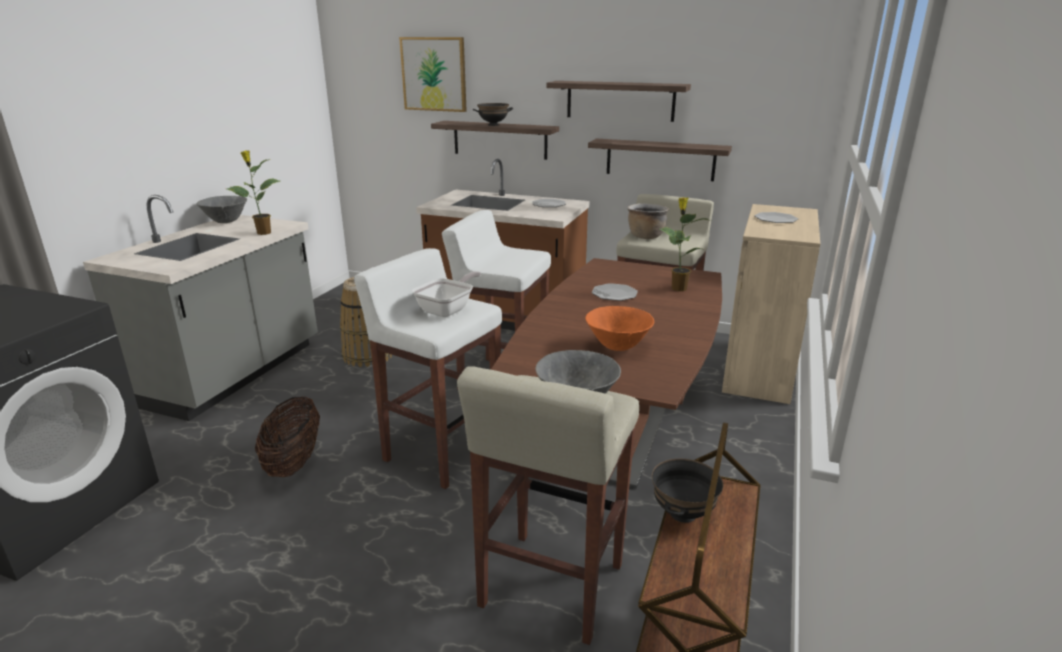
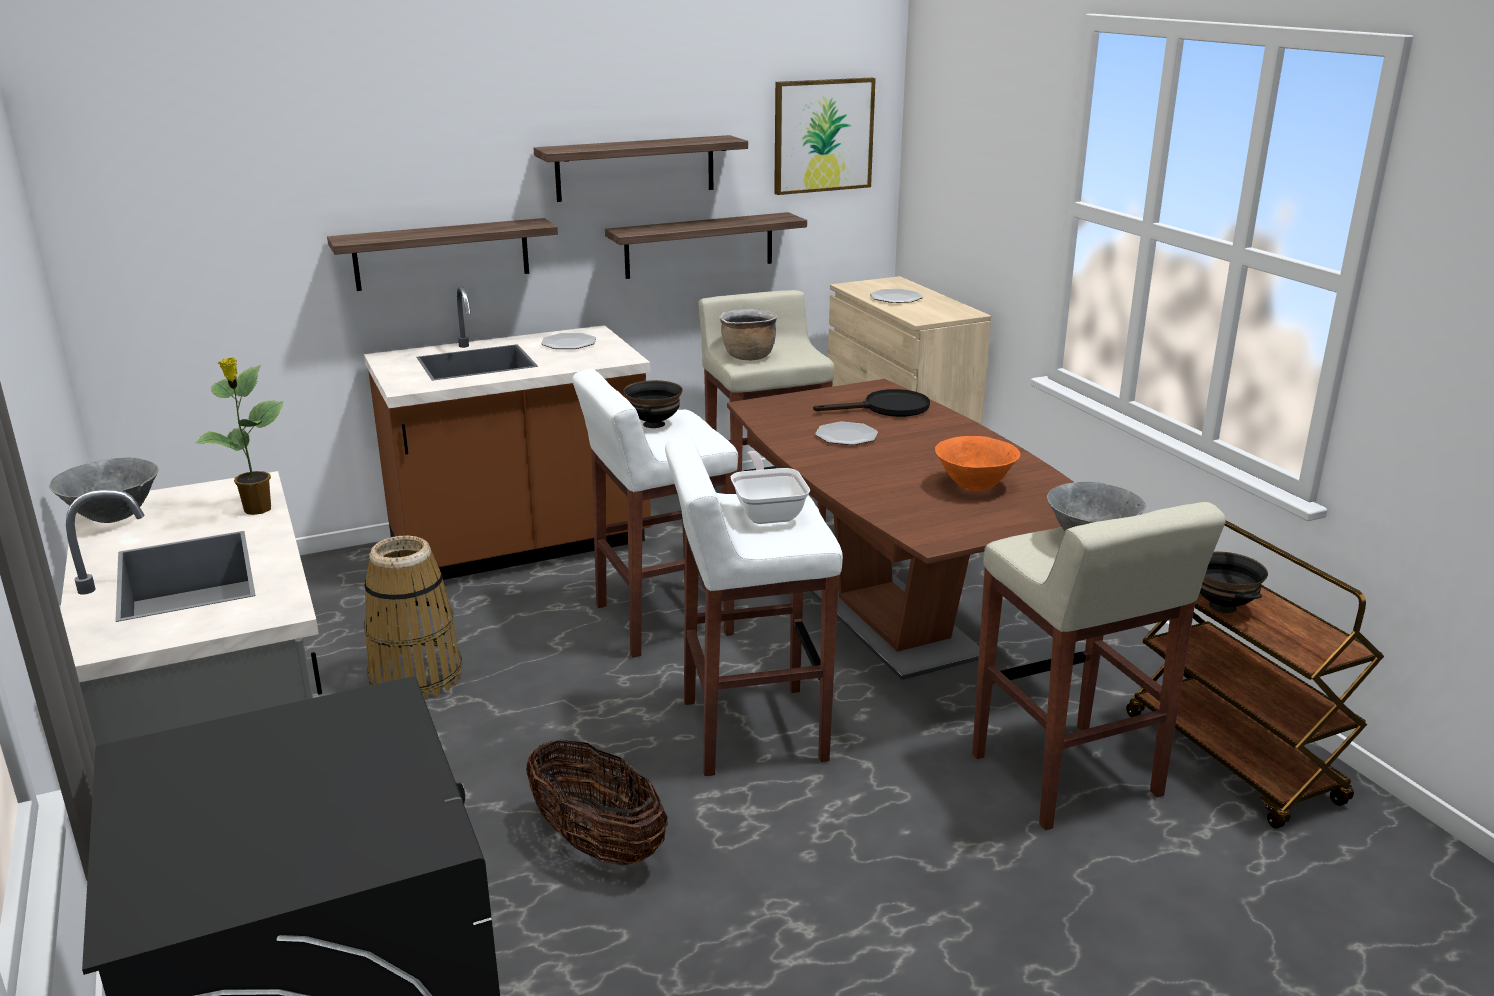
camera: 45 degrees left, 0 degrees up
picture [399,37,467,112] -> picture moved to [774,78,876,195]
black bowl [473,103,513,126] -> black bowl moved to [623,380,683,428]
potted plant [659,197,711,291] -> black frying pan [813,389,930,417]

